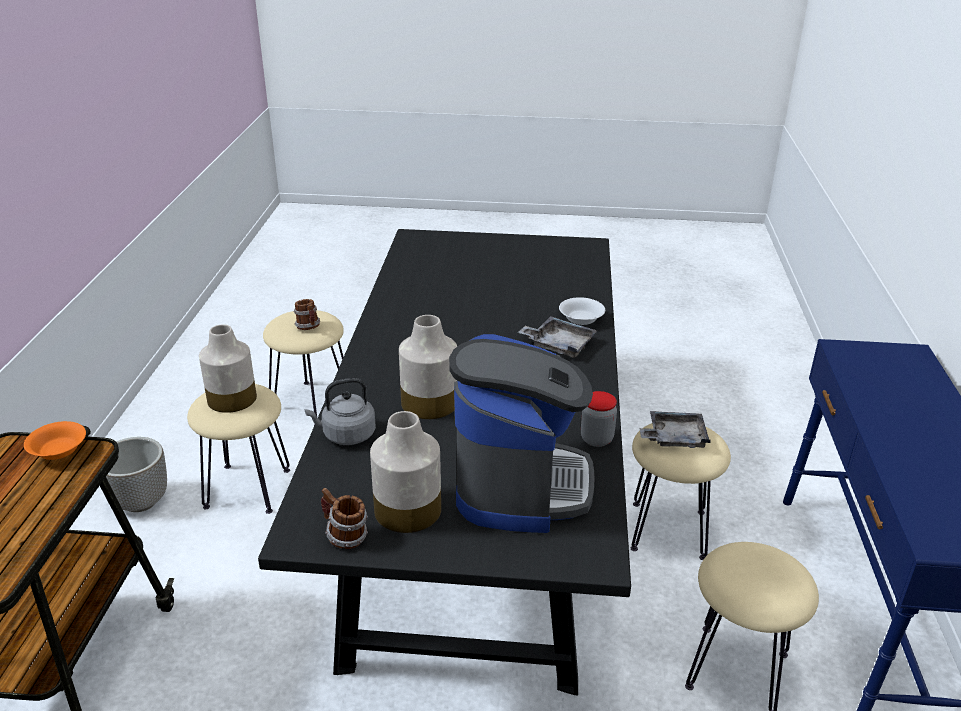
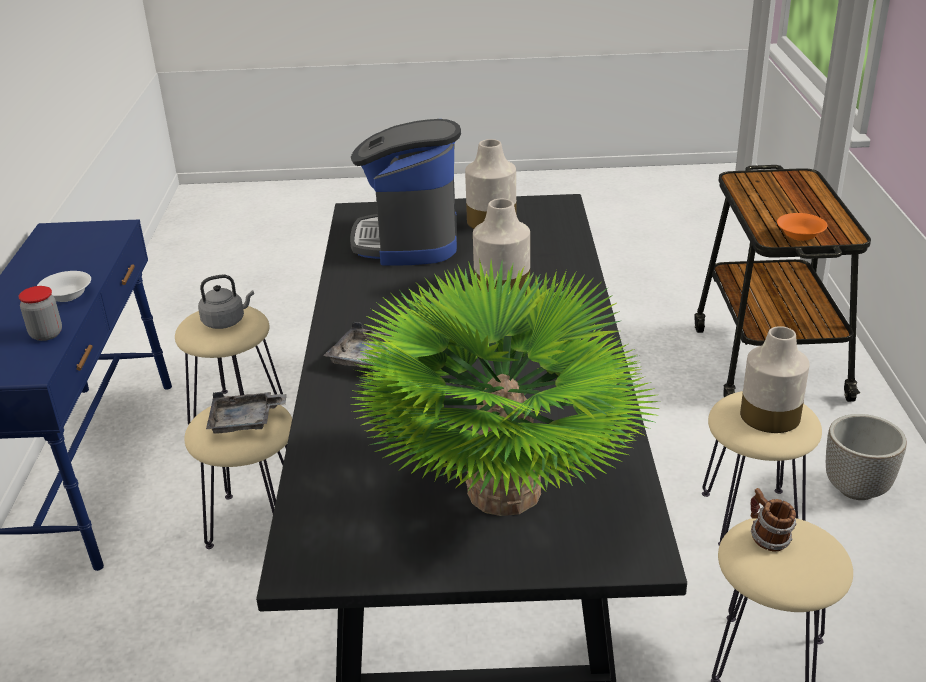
camera: 175 degrees right, 0 degrees up
grey kettle [305,378,376,445] -> grey kettle moved to [198,274,254,329]
mug [321,488,368,549] -> none
white bowl [559,297,605,325] -> white bowl moved to [37,271,91,302]
jar [581,391,617,447] -> jar moved to [18,286,62,341]
none -> potted plant [350,258,661,516]

